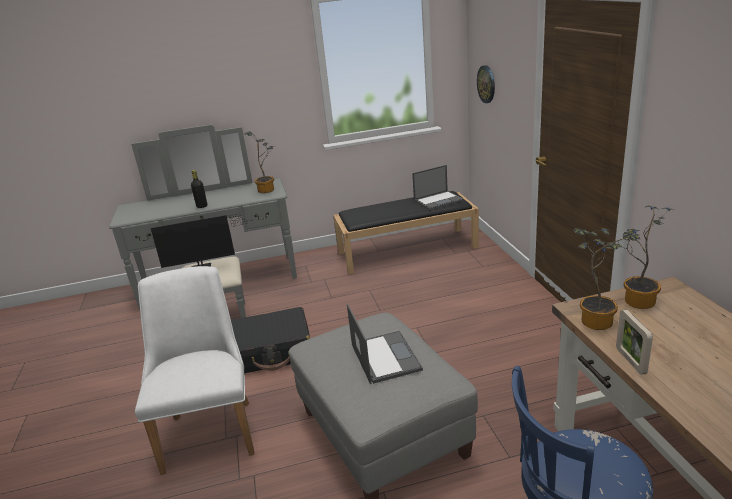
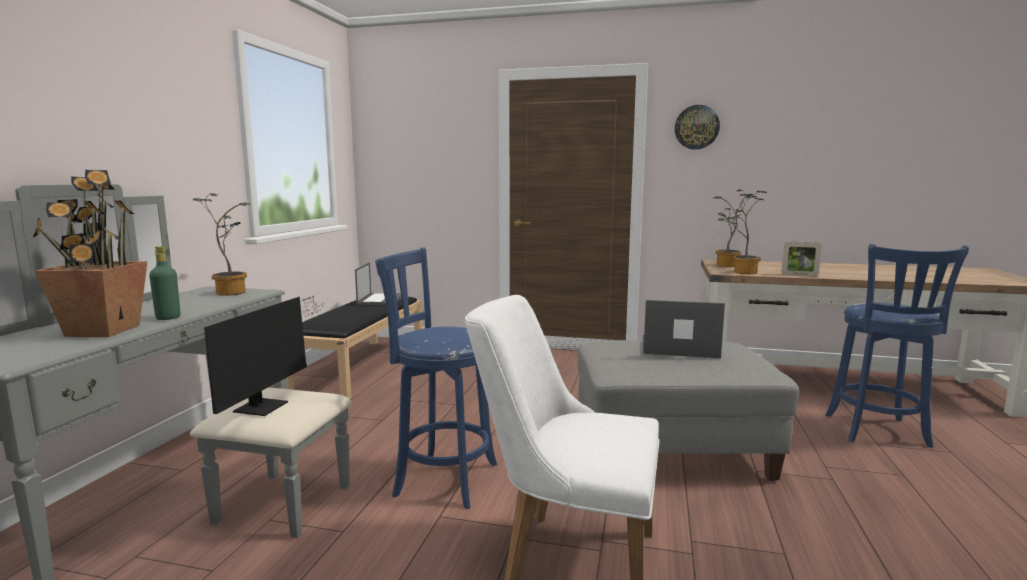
camera: 65 degrees left, 15 degrees down
black bottle [191,170,207,208] -> green bottle [149,246,181,320]
black suitcase [231,307,310,373] -> blue stool [375,247,497,509]
wall clock [477,65,495,103] -> wall clock moved to [675,105,720,150]
none -> potted plant [32,170,148,337]

